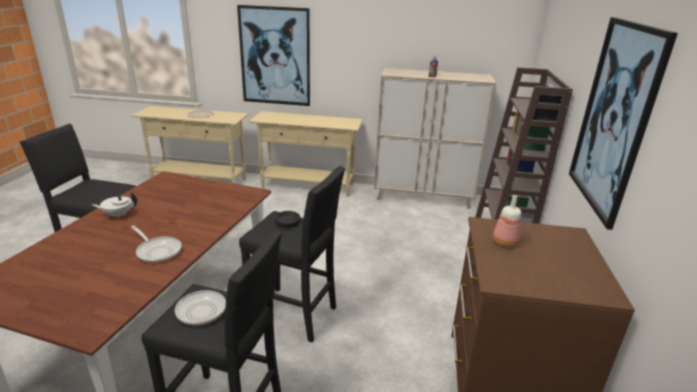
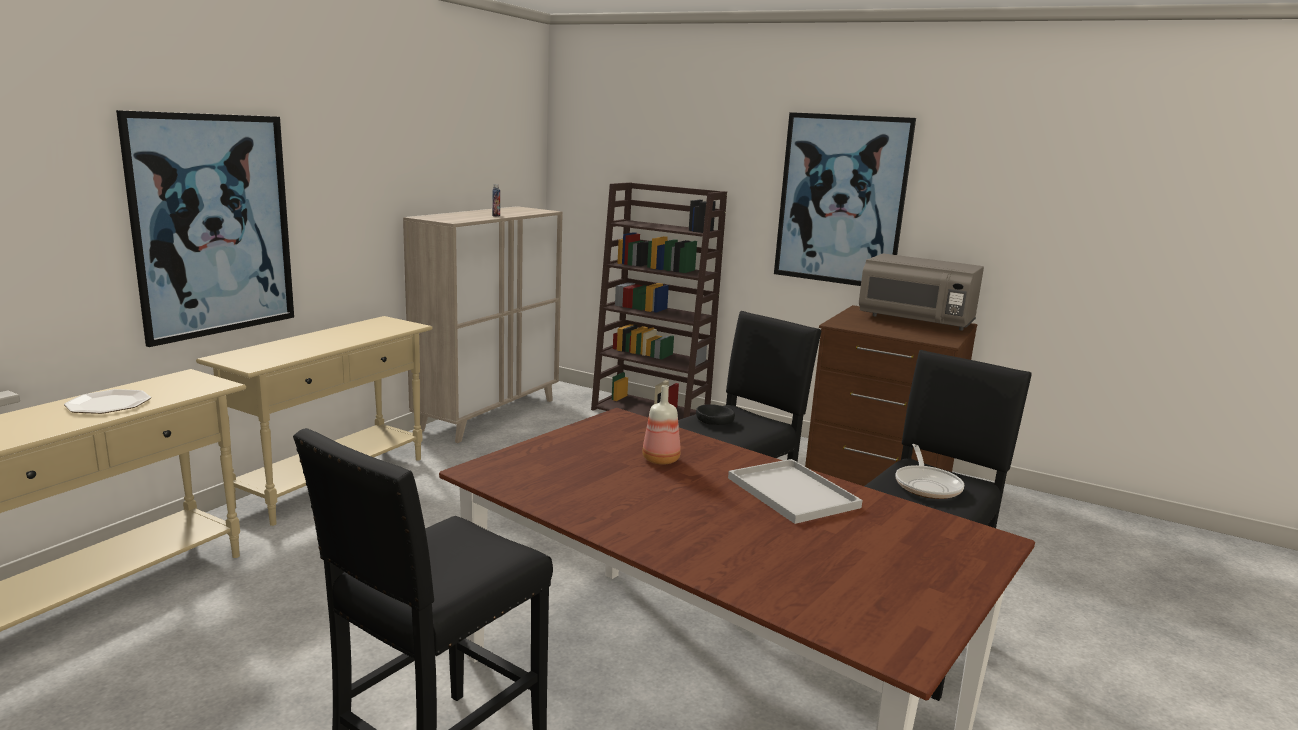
camera: 70 degrees left, 10 degrees down
white teapot [92,192,137,219] -> none
frying pan [131,225,181,263] -> white tray [728,459,863,524]
bottle [493,195,522,247] -> bottle moved to [642,385,681,465]
none -> grey microwave [859,254,984,330]

